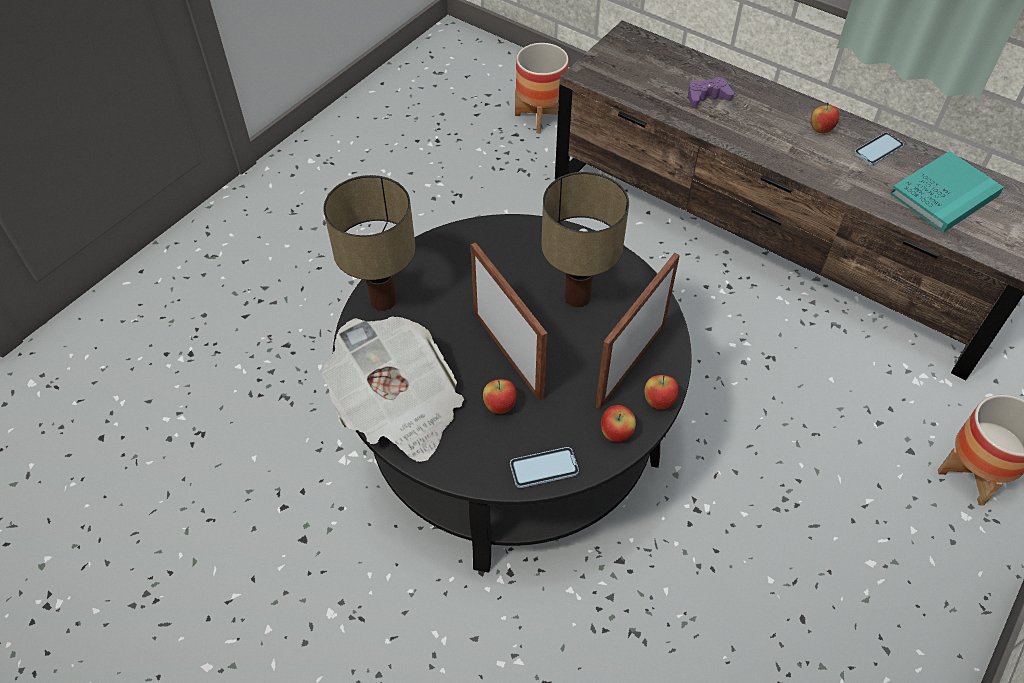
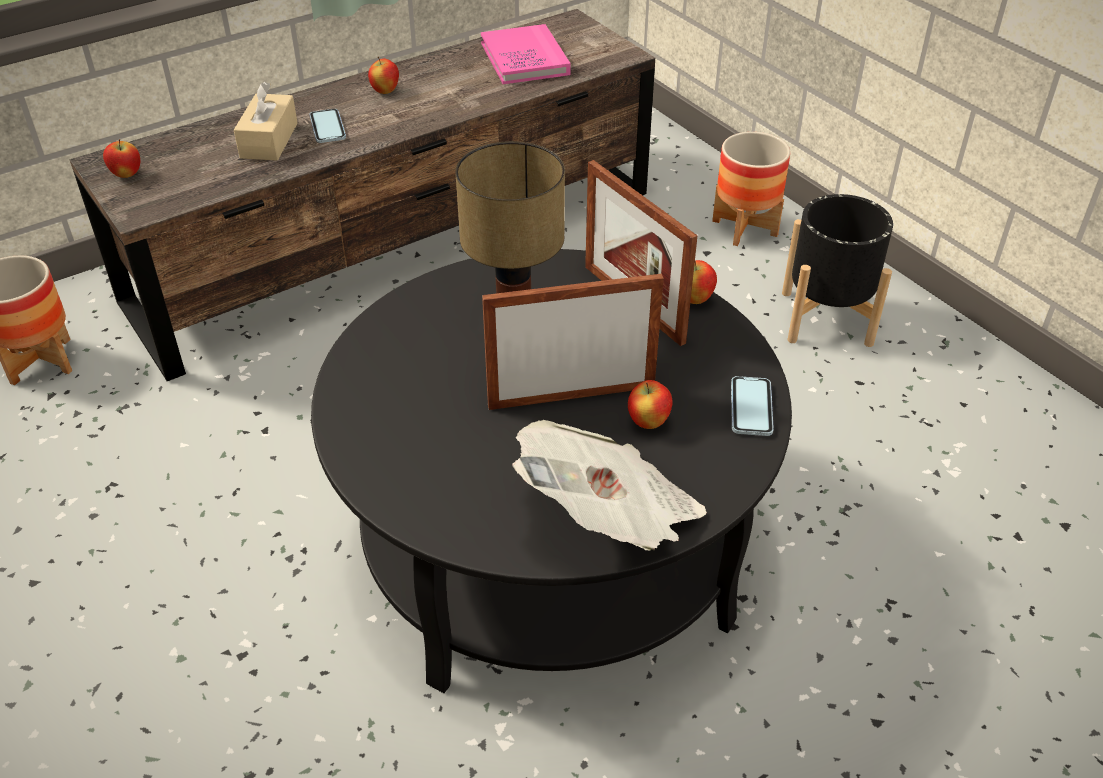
camera: 70 degrees left, 10 degrees down
table lamp [323,175,416,311] -> none
apple [601,405,636,442] -> apple moved to [103,139,140,178]
purple game controller [688,77,734,106] -> beige tissue box [234,82,298,161]
phone [854,132,904,165] -> phone moved to [309,109,346,143]
turquoise book [890,151,1004,233] -> pink book [481,24,571,84]
none -> black planter [782,194,893,347]

